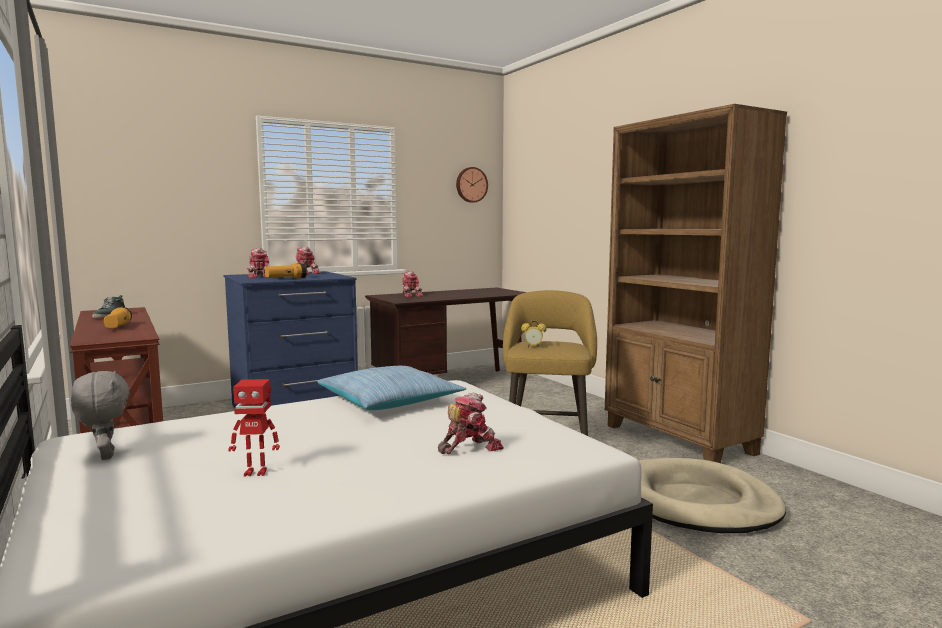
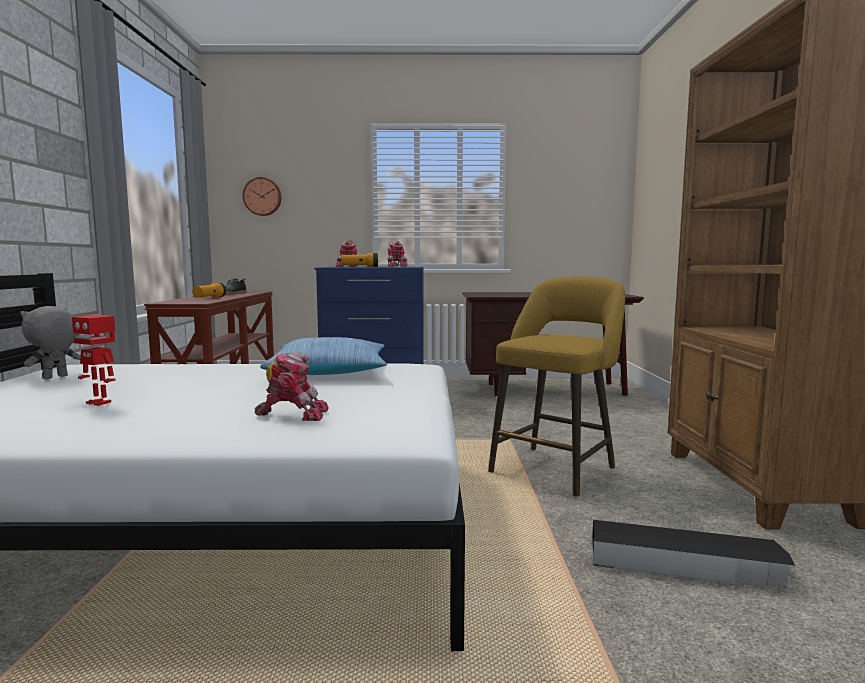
camera: 30 degrees right, 0 degrees up
grey plush toy [71,370,130,460] -> grey plush toy turned 150 degrees counterclockwise [20,306,81,379]
toy robot [402,271,423,297] -> none
wall clock [456,167,488,203] -> wall clock moved to [243,177,282,216]
alarm clock [521,320,547,347] -> none
beige dog bed [639,458,786,533] -> black storage box [592,520,795,586]

